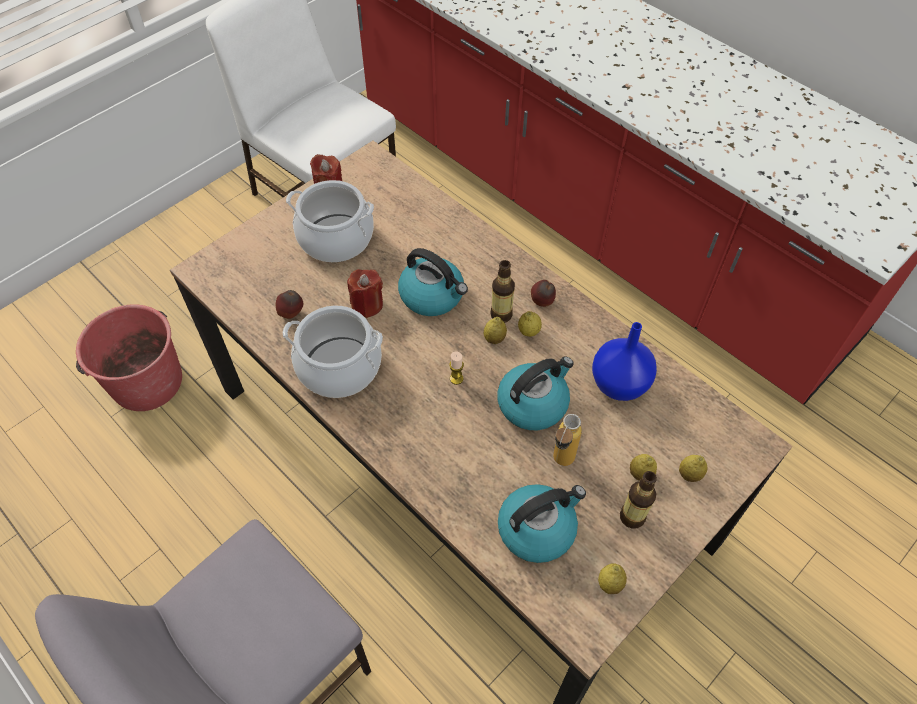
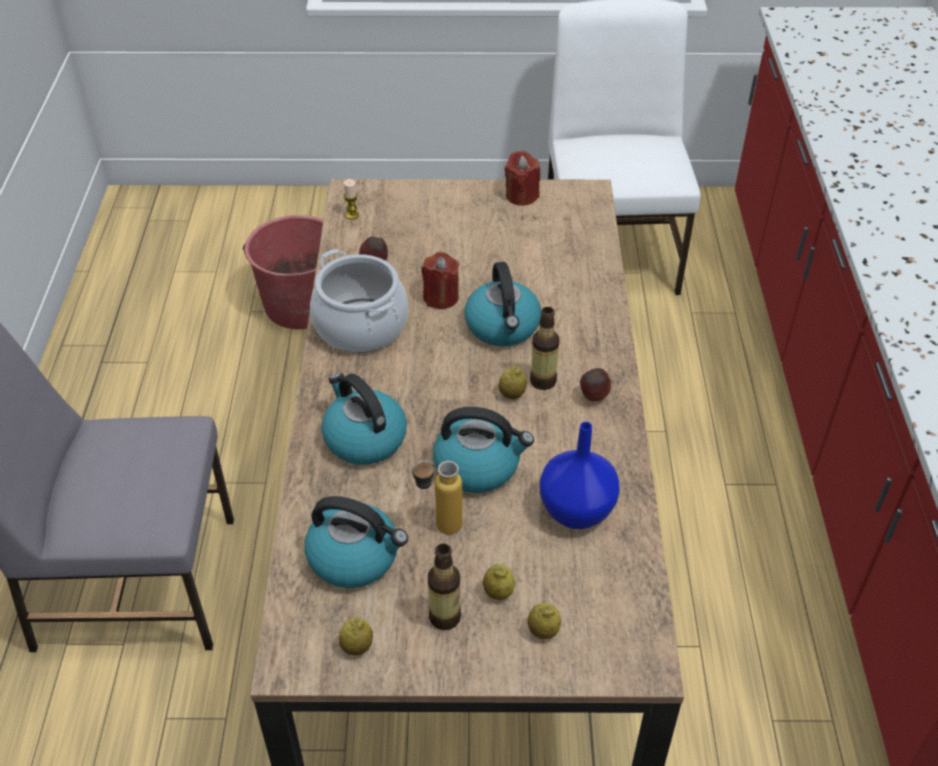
camera: 45 degrees right, 10 degrees down
cooking pot [286,180,374,262] -> none
candle [449,352,464,385] -> candle moved to [344,179,359,220]
lemon [518,311,542,337] -> none
none -> kettle [321,373,407,465]

